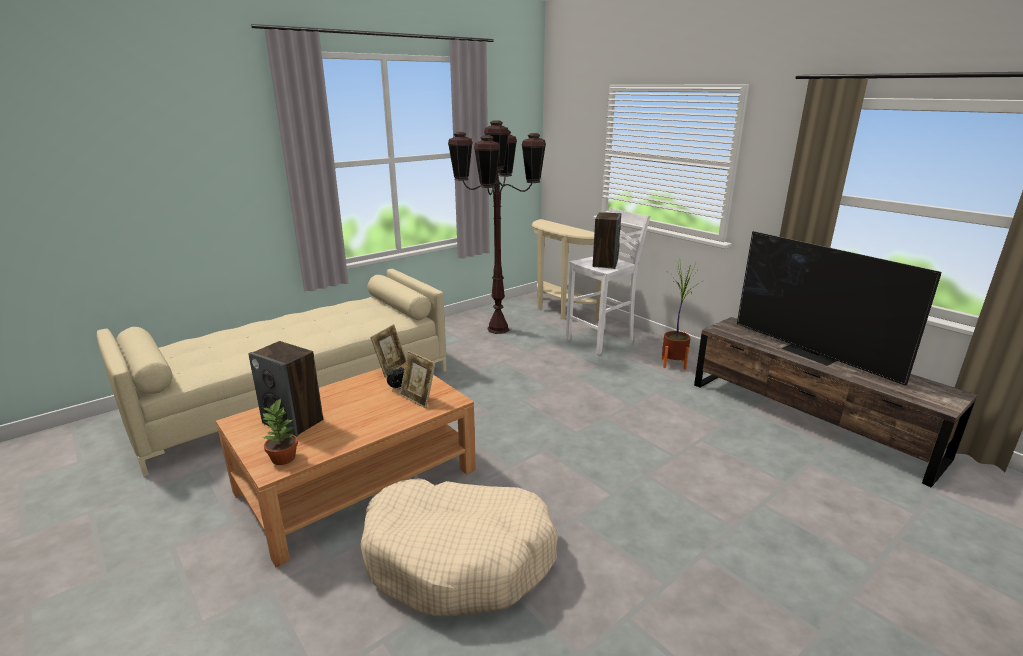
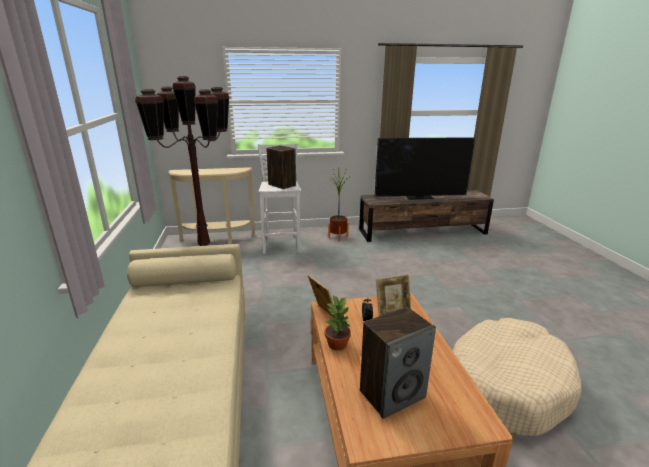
camera: 60 degrees left, 0 degrees up
potted plant [262,398,298,465] -> potted plant moved to [324,295,351,351]

